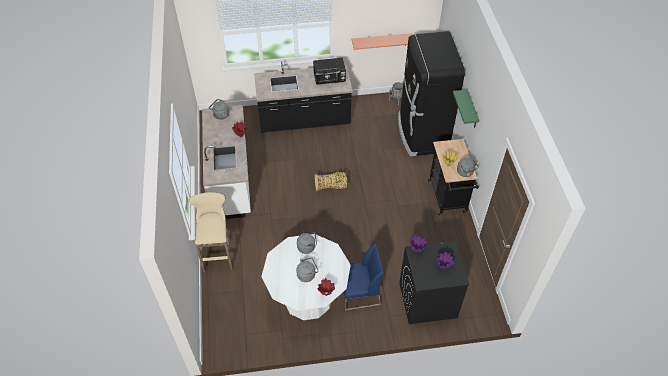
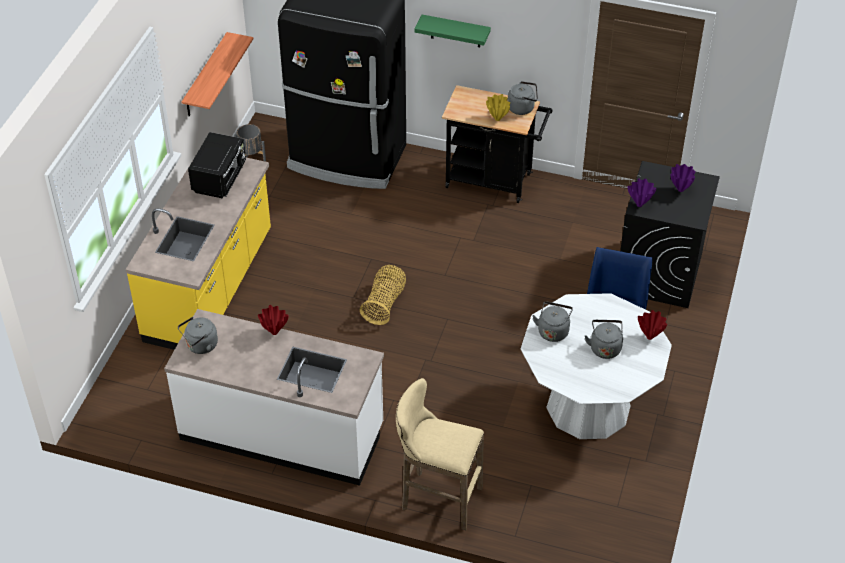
camera: 65 degrees left, 5 degrees down
black counter [254,62,352,133] -> yellow counter [125,158,271,350]

